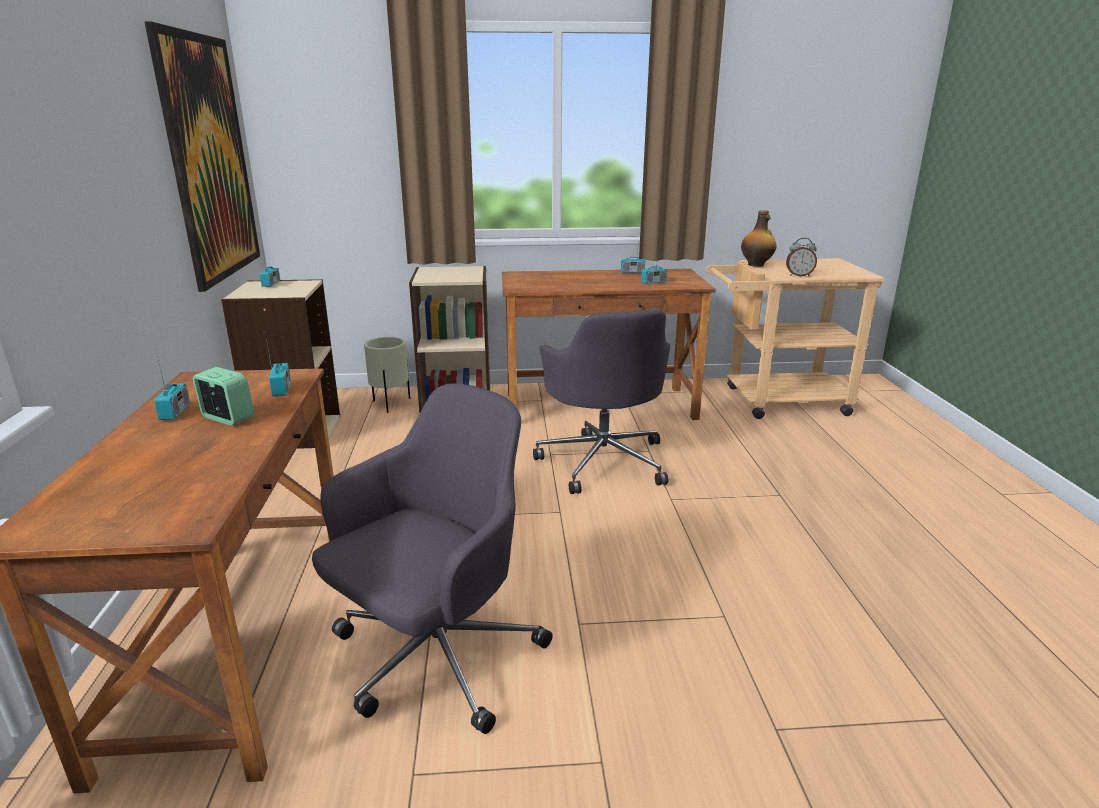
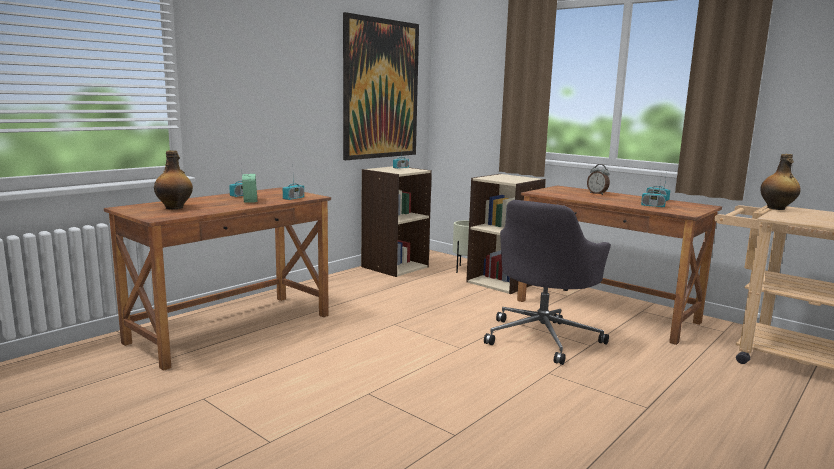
camera: 45 degrees right, 10 degrees down
grey office chair [312,384,553,734] -> none
alarm clock [786,238,817,276] -> alarm clock moved to [587,164,610,195]
none -> bottle [154,150,193,209]

